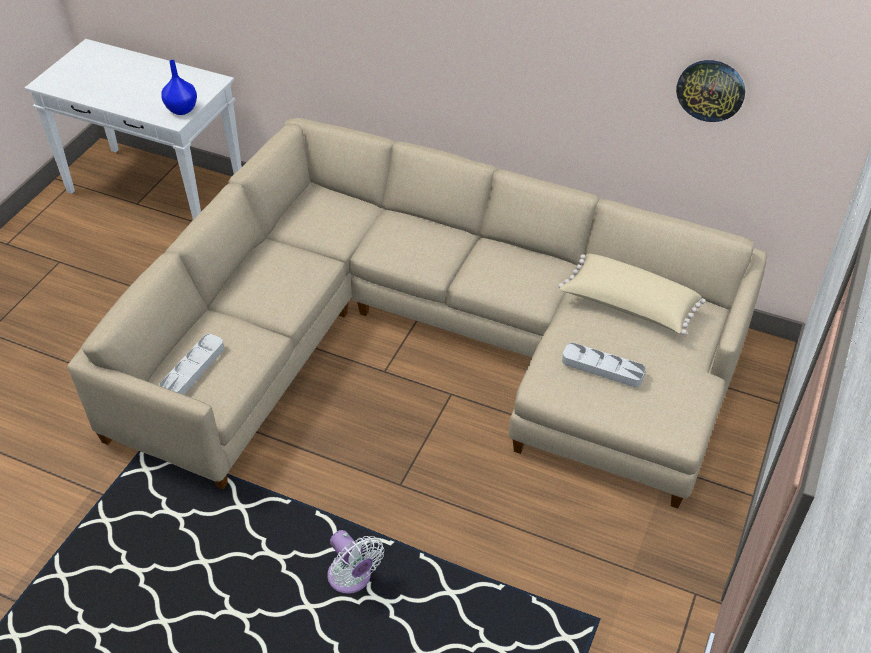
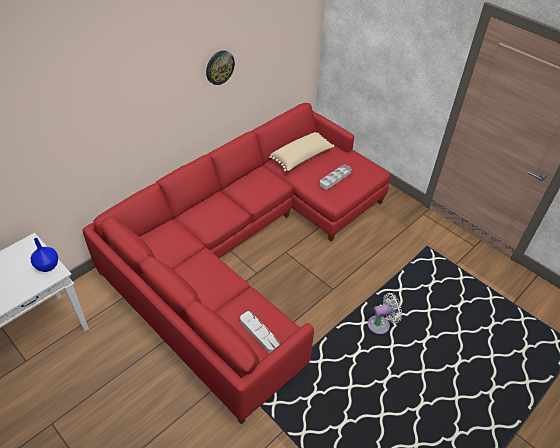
camera: 70 degrees left, 0 degrees up
beige sofa [67,118,767,509] -> red sofa [82,103,391,425]
wall clock [676,60,745,122] -> wall clock moved to [206,50,235,85]

